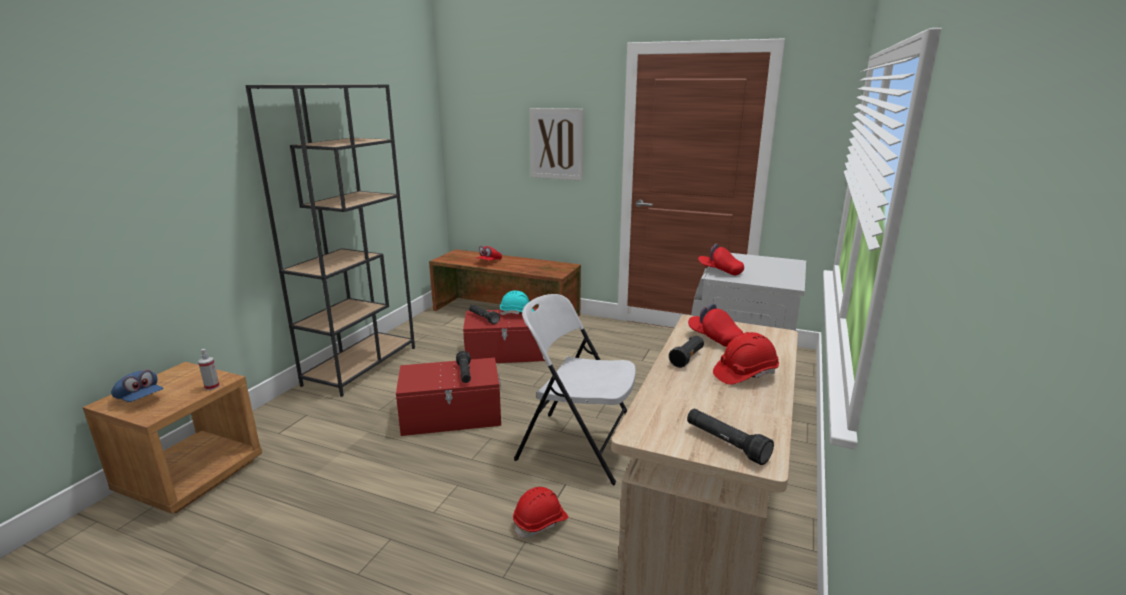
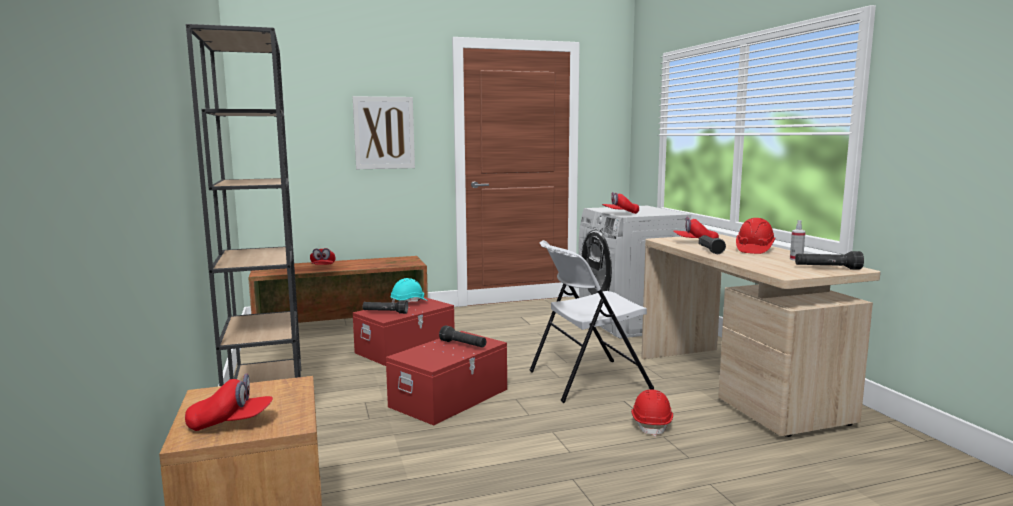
camera: 40 degrees left, 10 degrees down
blue cap [111,370,164,402] -> red cap [185,373,273,431]
spray bottle [198,349,220,390] -> spray bottle moved to [790,220,806,260]

